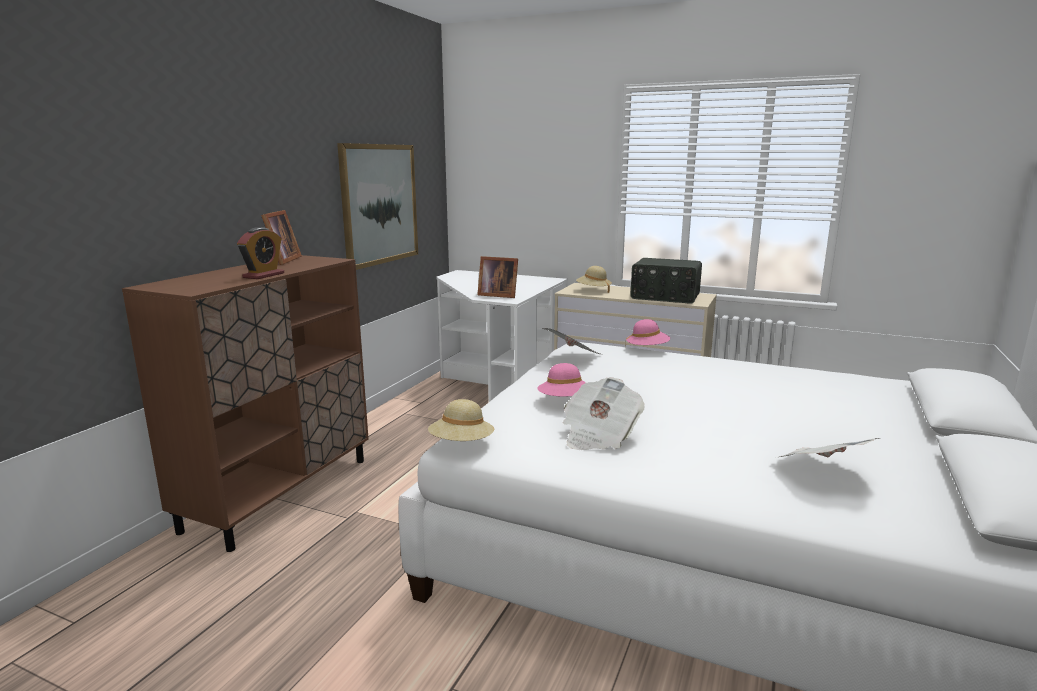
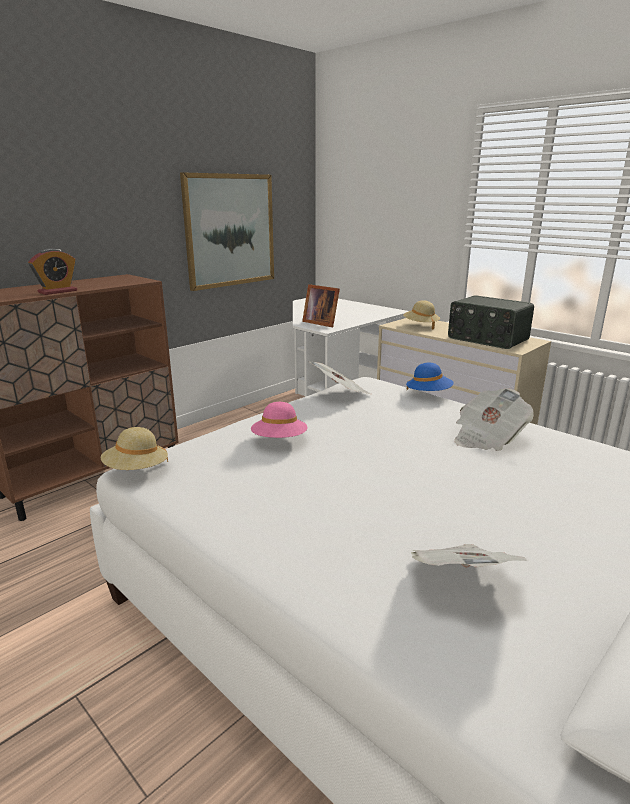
camera: 20 degrees right, 5 degrees up
picture frame [261,210,302,265] -> none
newspaper [563,377,645,450] -> newspaper moved to [454,388,534,451]
pink hat [625,319,670,347] -> blue hat [406,363,454,391]

